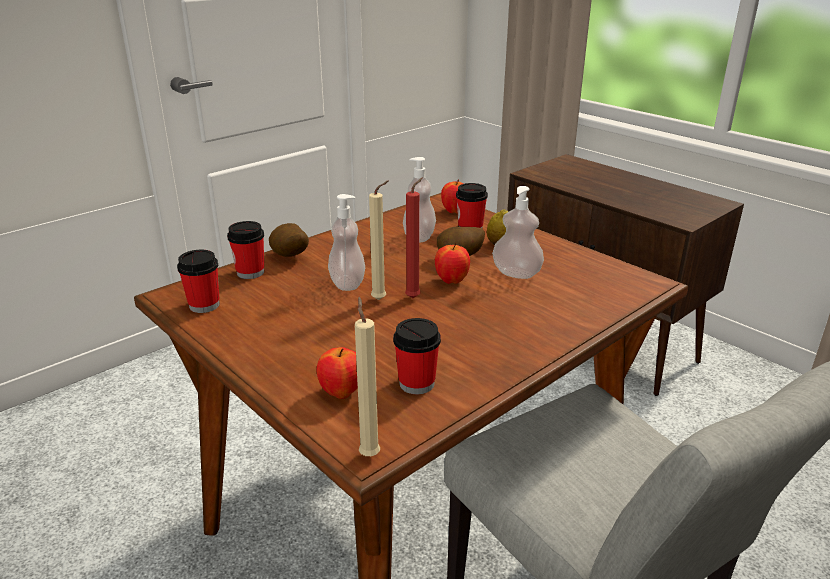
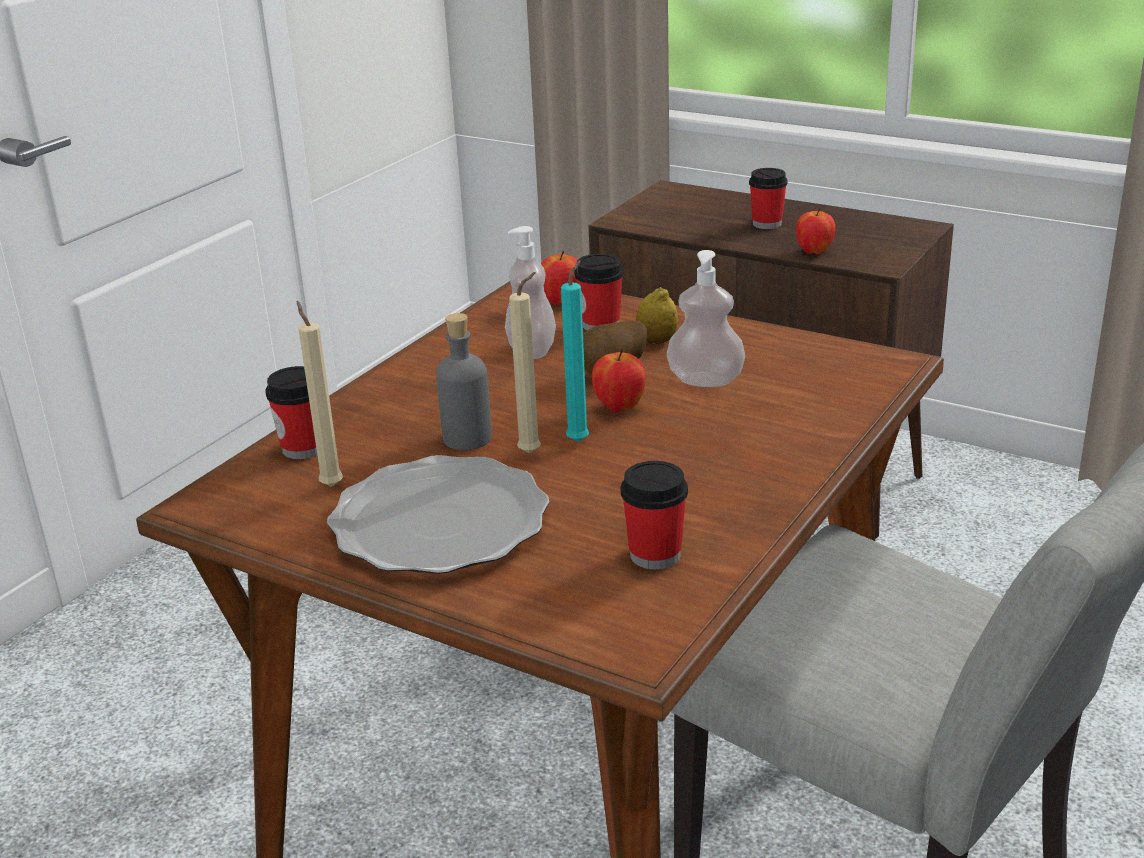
camera: 15 degrees left, 0 degrees up
cup [177,250,220,313] -> cup moved to [749,168,788,229]
potato [269,223,309,257] -> none
apple [317,347,358,399] -> apple moved to [796,208,835,255]
soap dispenser [328,194,365,291] -> grey bottle [436,313,492,450]
beige candle [355,297,380,456] -> beige candle moved to [297,301,343,487]
red candle [405,178,423,298] -> turquoise candle [561,260,589,442]
none -> plate [327,455,549,574]

